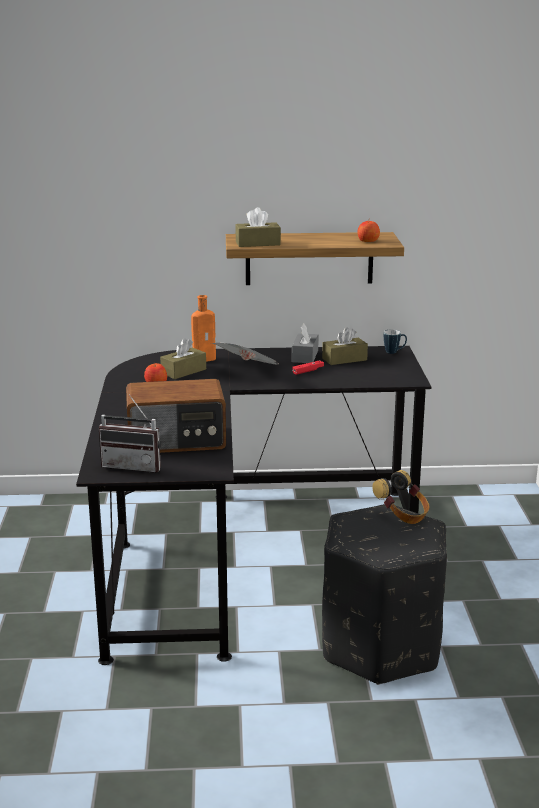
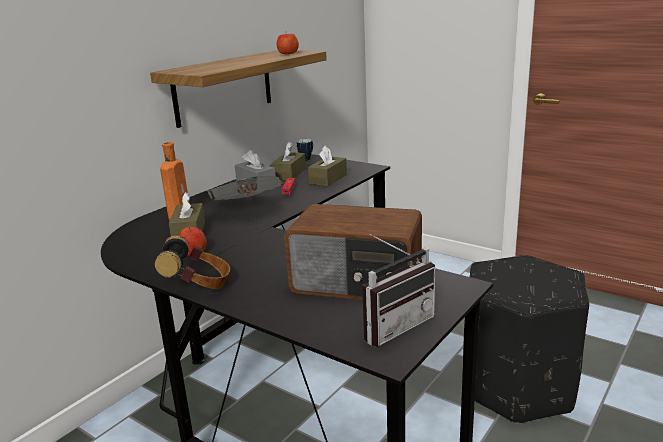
camera: 50 degrees left, 0 degrees up
radio [126,379,226,453] -> radio turned 75 degrees clockwise [285,204,422,300]
brown tissue box [235,207,281,247] -> brown tissue box moved to [308,145,347,187]
headphones [372,470,430,524] -> headphones moved to [155,236,230,289]

